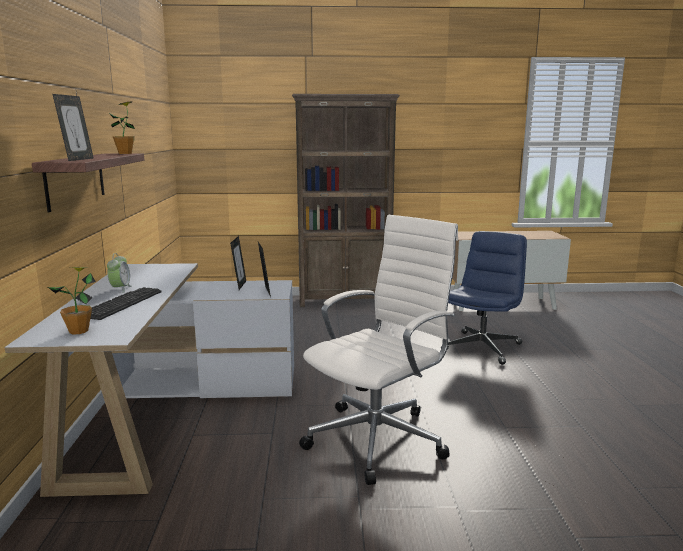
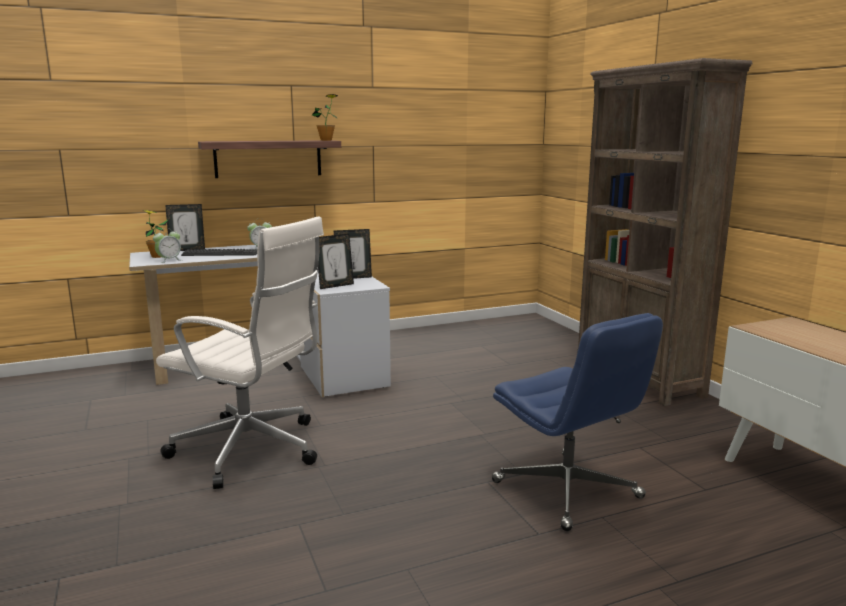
camera: 70 degrees right, 0 degrees up
picture frame [52,94,94,161] -> picture frame moved to [165,204,205,251]
blue office chair [441,231,527,365] -> blue office chair turned 45 degrees clockwise [492,313,663,531]
none -> alarm clock [153,228,181,263]

